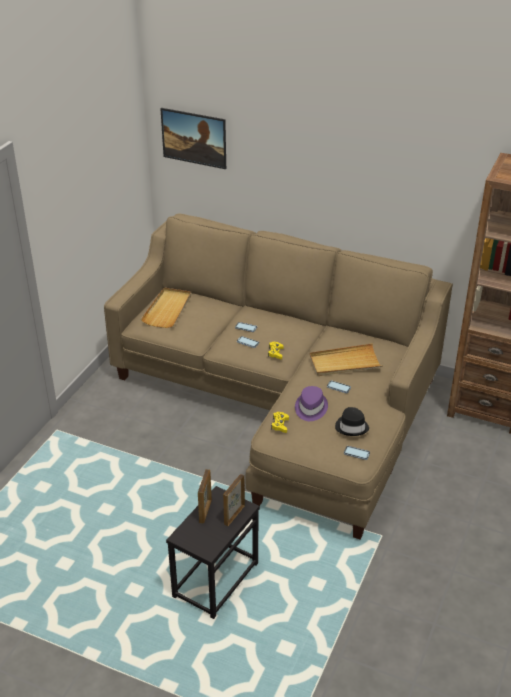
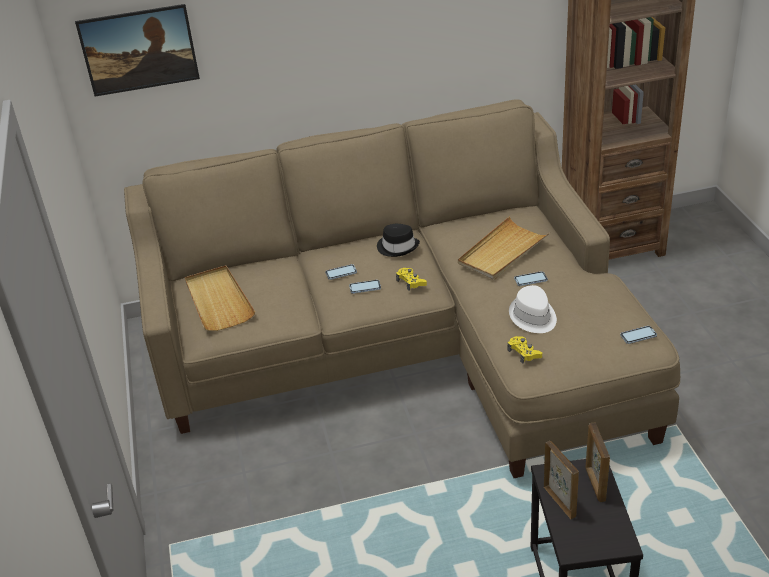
camera: 35 degrees left, 0 degrees up
purple hat [295,386,328,421] -> white hat [509,285,557,333]
black hat [335,407,369,436] -> black hat moved to [377,224,420,257]

